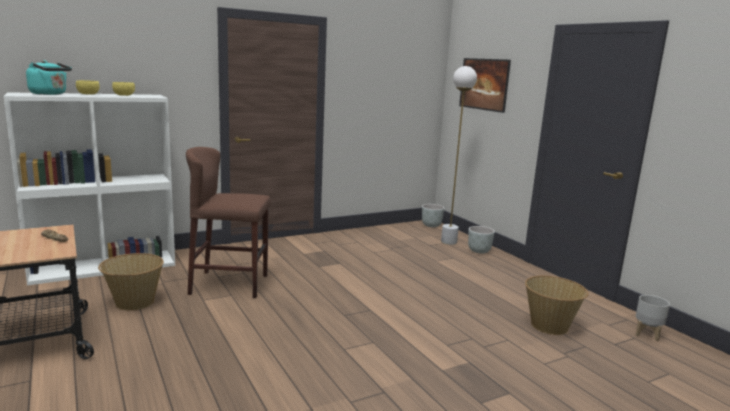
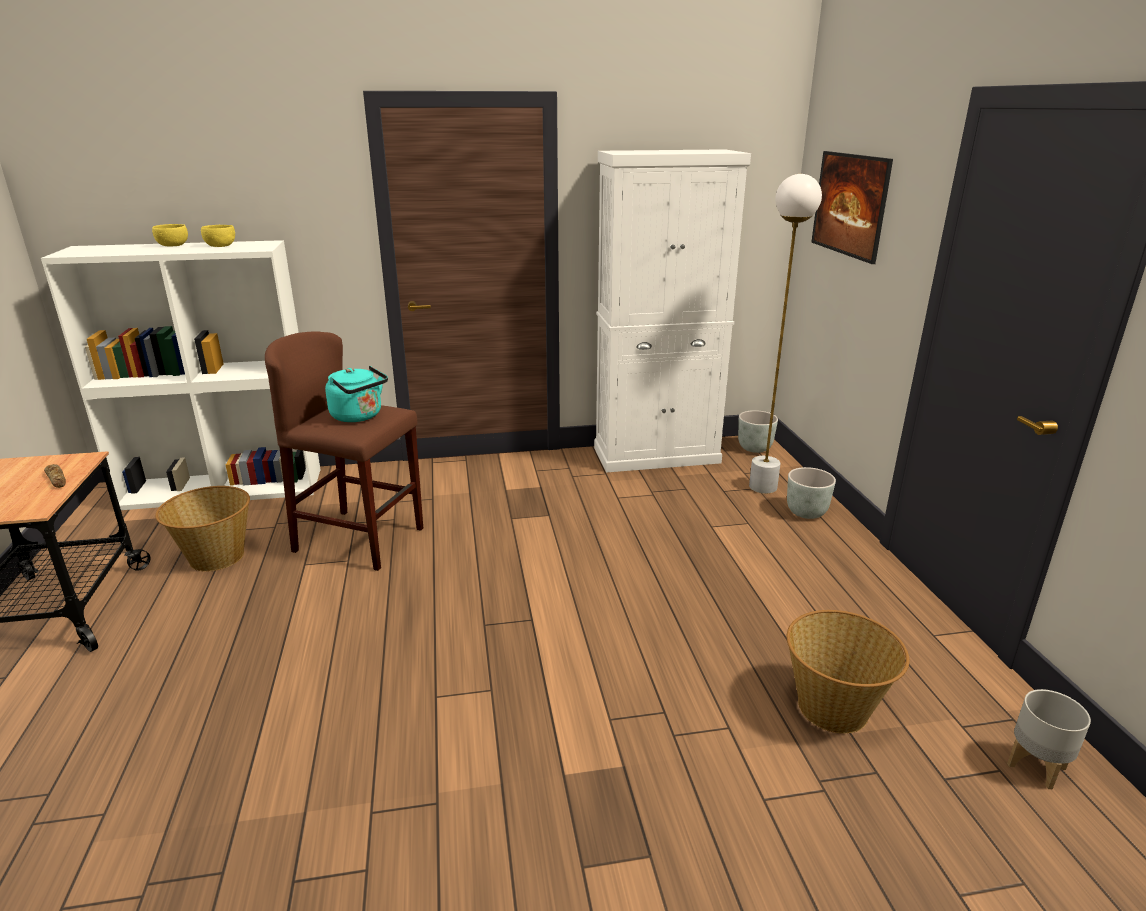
camera: 20 degrees right, 10 degrees up
turquoise kettle [26,60,72,95] -> turquoise kettle moved to [325,366,388,422]
none -> white cabinet [594,149,751,473]

